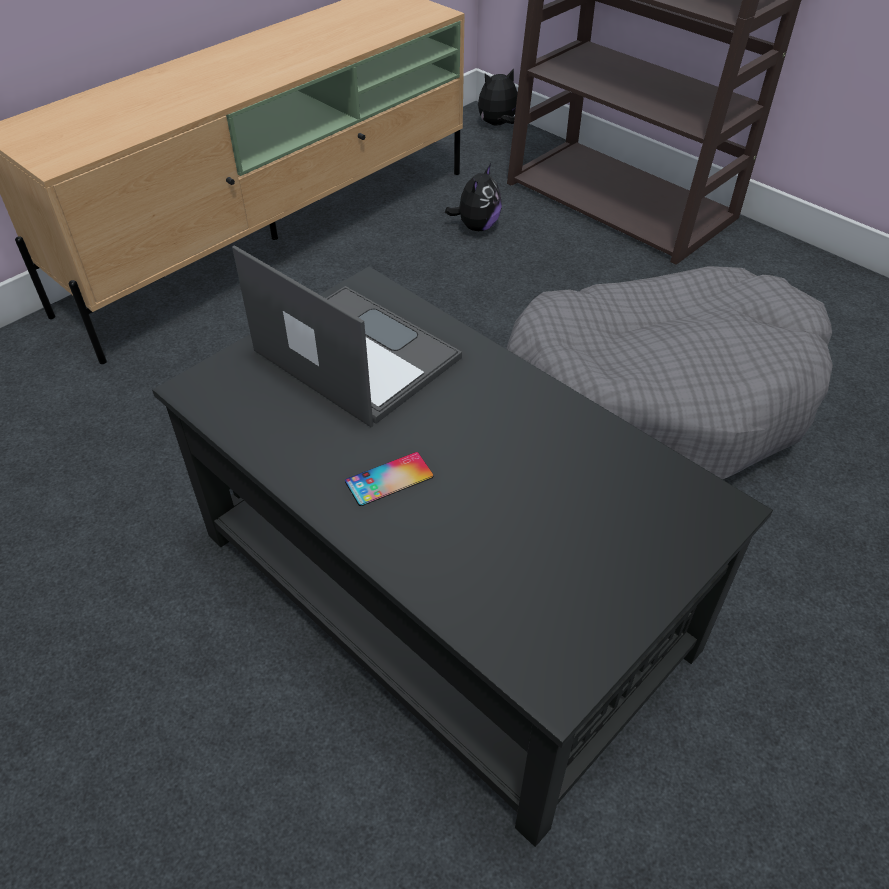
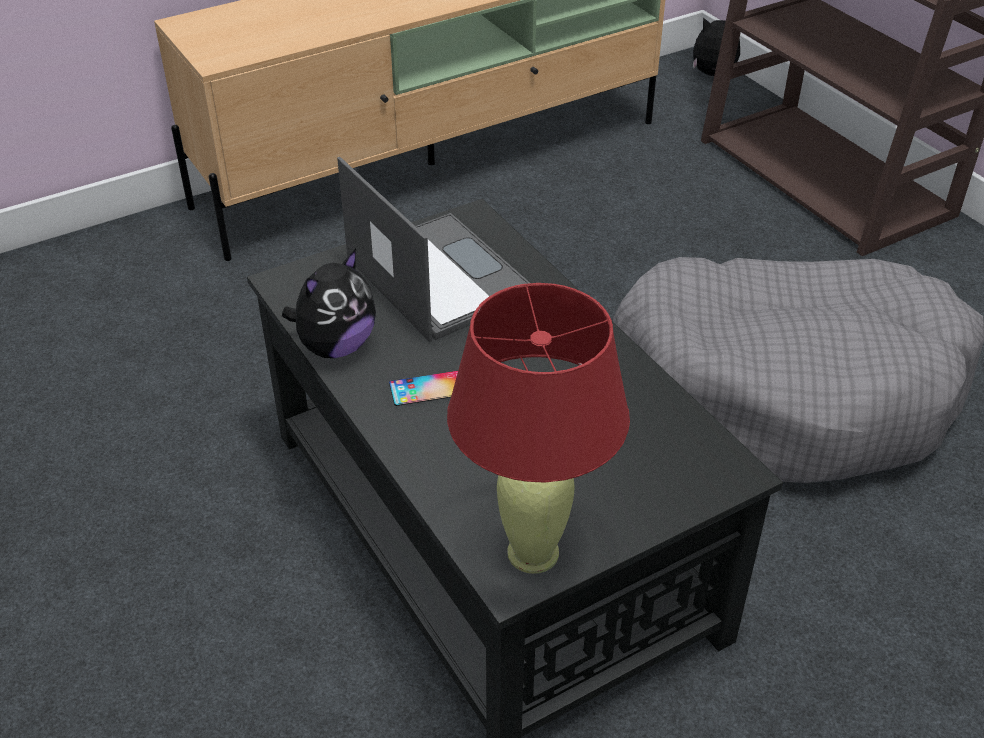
camera: 15 degrees right, 5 degrees down
plush toy [445,164,502,231] -> plush toy moved to [282,249,376,358]
none -> red table lamp [447,283,630,574]

